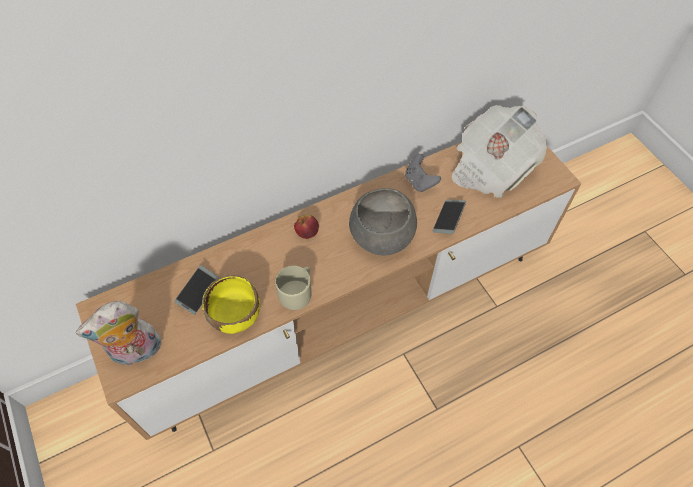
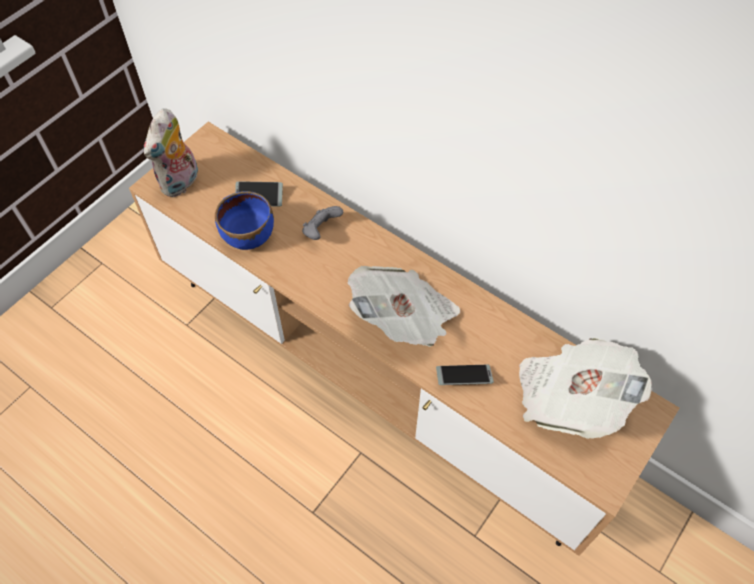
camera: 65 degrees right, 0 degrees up
plush toy [76,301,161,367] -> plush toy turned 105 degrees counterclockwise [143,108,198,197]
yellow bowl [202,275,260,334] -> blue bowl [215,191,274,250]
beige mug [275,266,311,310] -> none
apple [294,215,319,239] -> none
grey bowl [349,188,417,255] -> newspaper [348,266,461,347]
grey game controller [405,154,441,192] -> grey game controller moved to [302,206,343,240]

